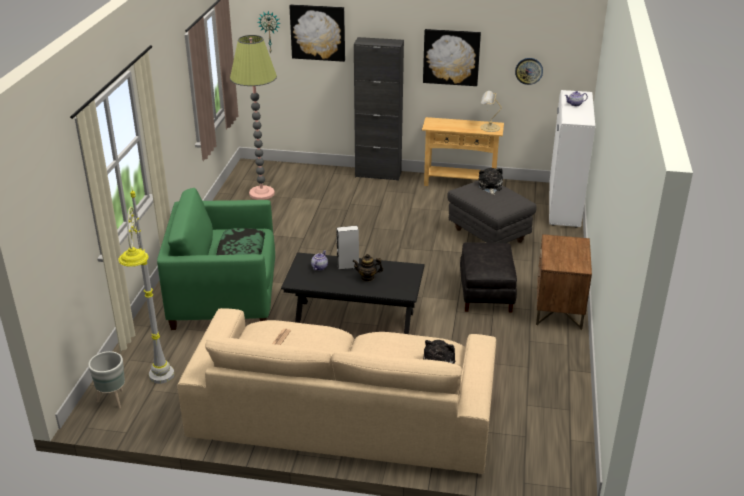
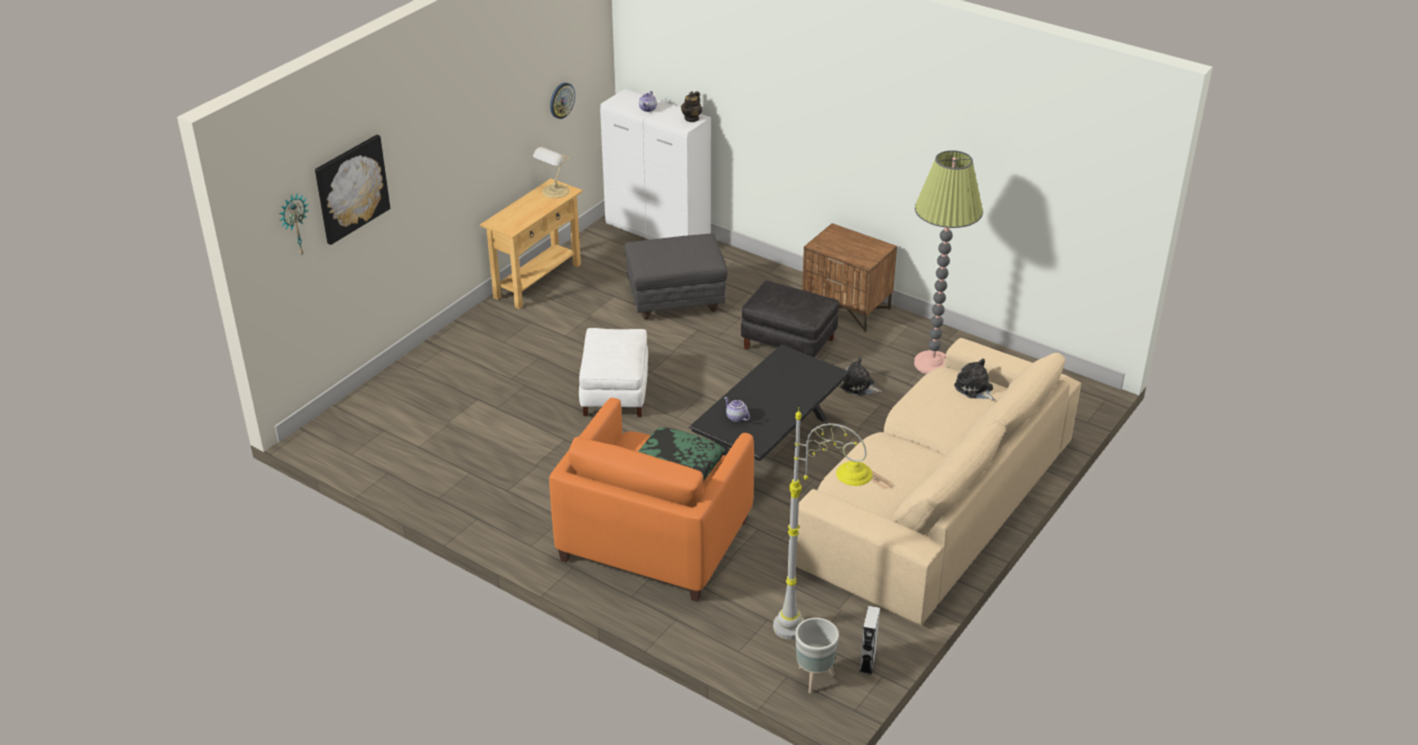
camera: 65 degrees left, 5 degrees up
green armchair [157,188,275,330] -> orange armchair [549,398,754,602]
floor lamp [230,35,277,200] -> floor lamp moved to [914,150,983,374]
grey speaker [336,226,359,270] -> grey speaker moved to [859,606,880,675]
teapot [352,254,383,282] -> teapot moved to [681,91,702,122]
black cabinet [354,37,404,181] -> none
picture [423,29,481,86] -> none
plush toy [478,168,503,195] -> plush toy moved to [840,357,882,396]
none -> white ottoman [579,328,648,417]

